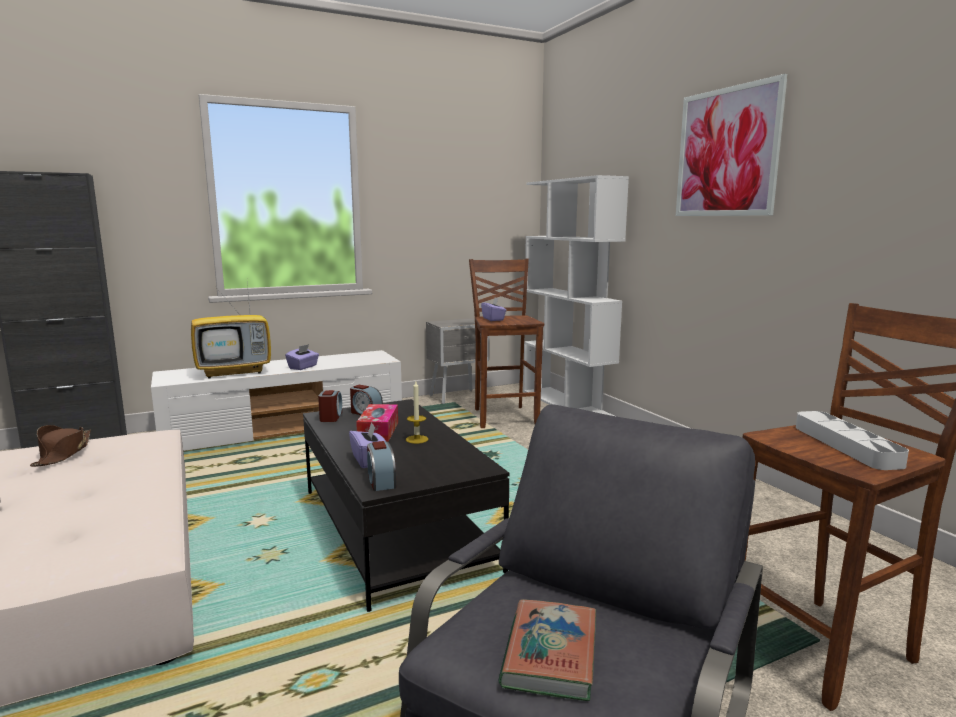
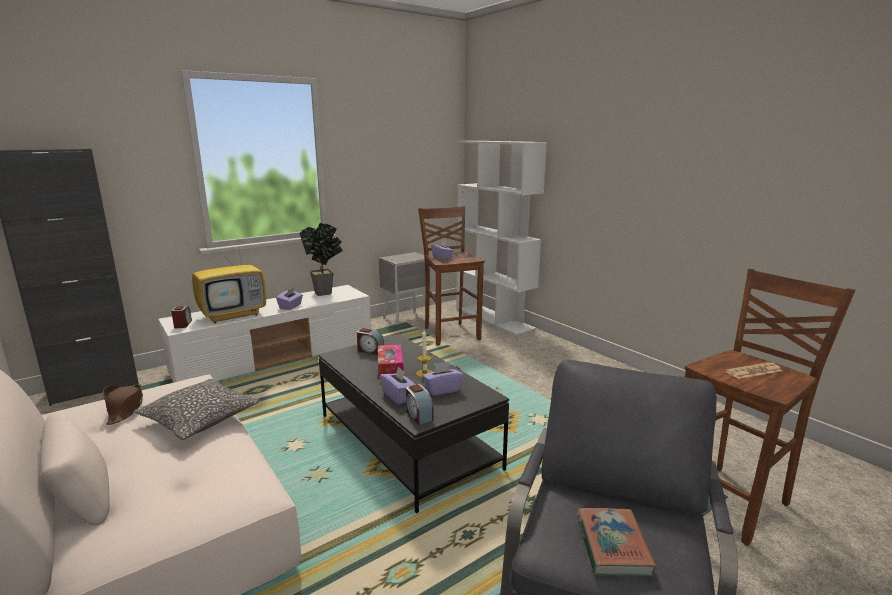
camera: 10 degrees left, 5 degrees up
alarm clock [318,390,342,422] -> alarm clock moved to [171,306,192,328]
picture [676,74,788,216] -> none
grey tray [796,411,909,470] -> newspaper [726,362,782,379]
none -> pillow [134,379,260,440]
none -> potted plant [299,223,343,296]
none -> purple tissue box [422,362,463,396]

